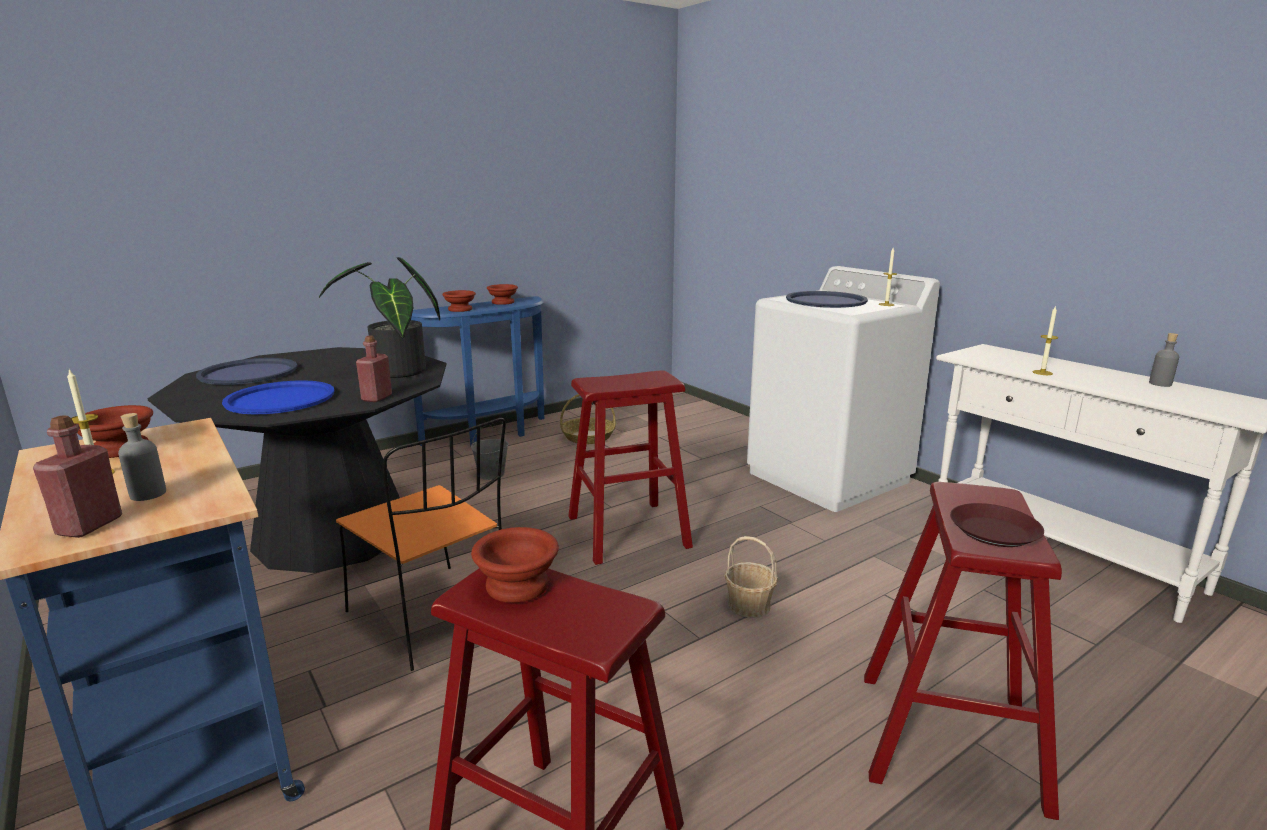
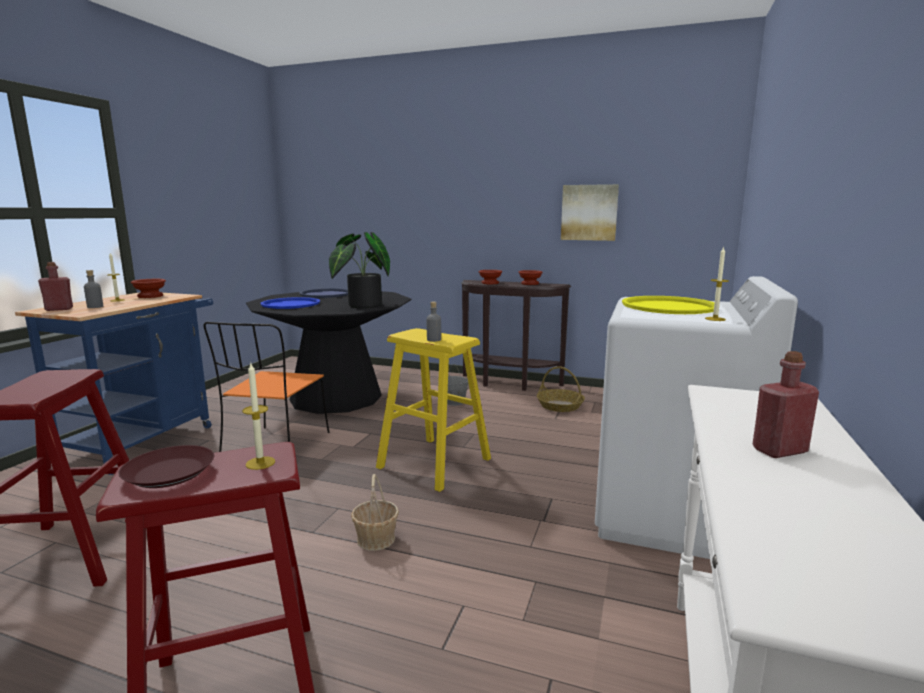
camera: 55 degrees right, 5 degrees down
red bottle [356,336,392,402] -> red bottle moved to [753,351,819,458]
blue console table [411,296,544,446] -> brown console table [461,280,571,391]
brown bowl [471,527,559,603] -> none
red stool [568,370,693,565] -> yellow stool [376,328,491,492]
blue tray [786,291,868,308] -> yellow tray [622,296,715,314]
candle [1032,305,1058,375] -> candle moved to [242,363,275,470]
grey bottle [1149,333,1179,387] -> grey bottle moved to [427,302,441,342]
none -> picture [561,184,619,241]

